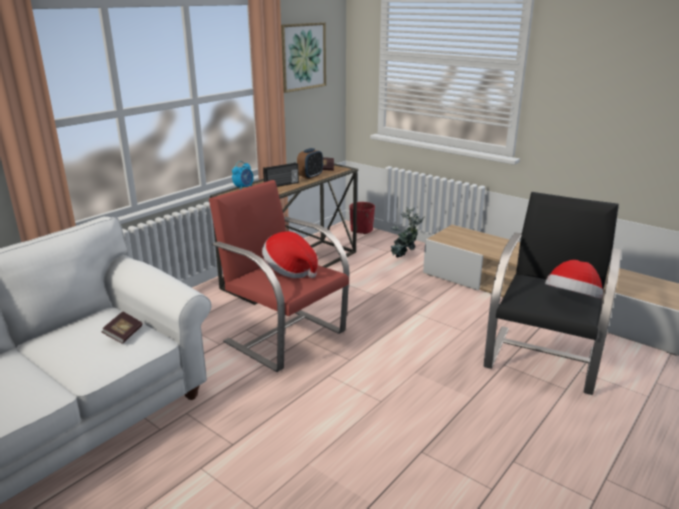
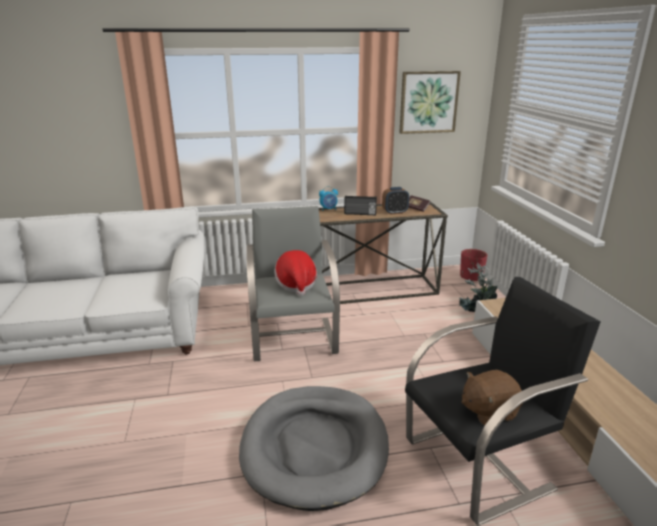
camera: 40 degrees right, 0 degrees up
book [102,312,143,344] -> none
red armchair [209,180,349,372] -> grey armchair [246,206,340,361]
hat [545,260,603,299] -> brown plush toy [462,370,523,425]
none -> grey dog bed [239,386,389,511]

